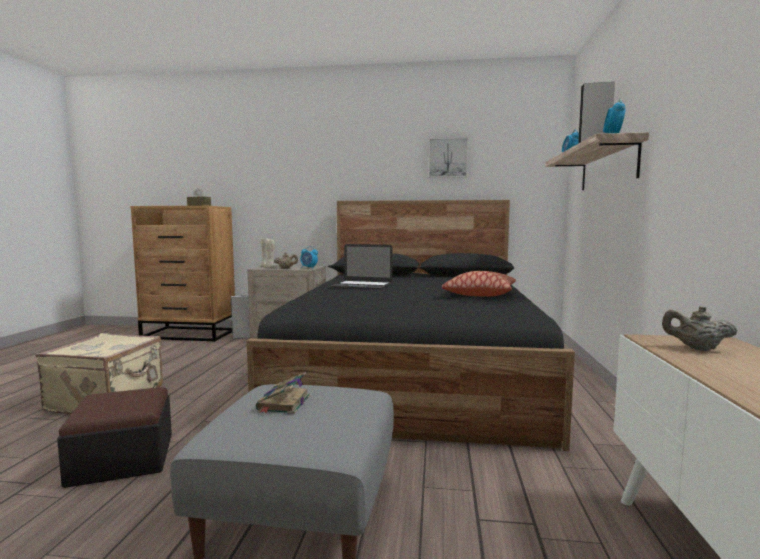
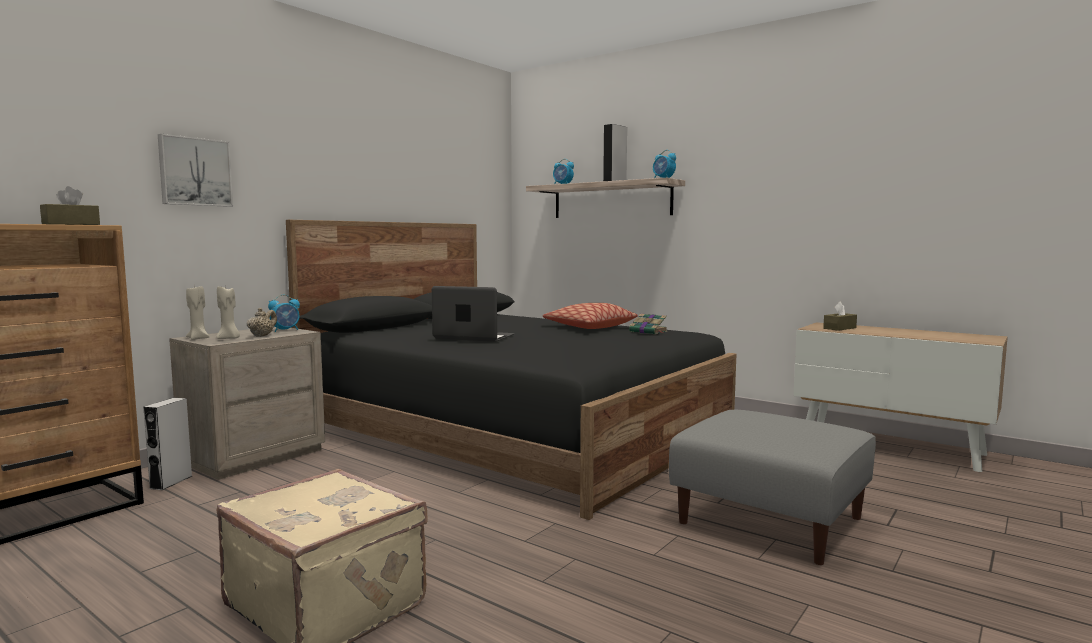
camera: 60 degrees left, 0 degrees up
ottoman [57,387,172,488] -> none
book [256,372,310,414] -> book moved to [629,314,668,334]
laptop [331,244,393,289] -> laptop turned 120 degrees counterclockwise [432,286,514,342]
picture [429,138,468,178] -> picture moved to [158,134,233,207]
beige teapot [662,306,737,351] -> brown tissue box [823,302,857,331]

